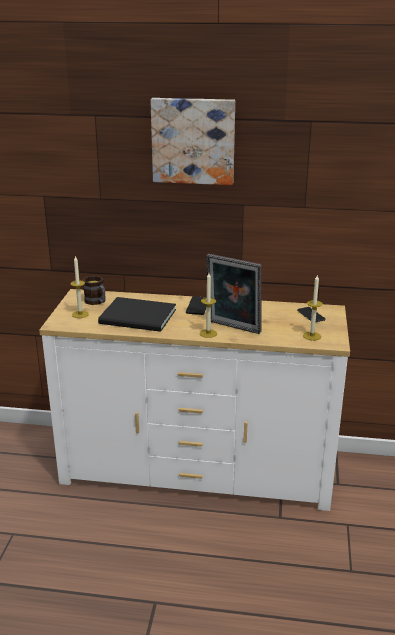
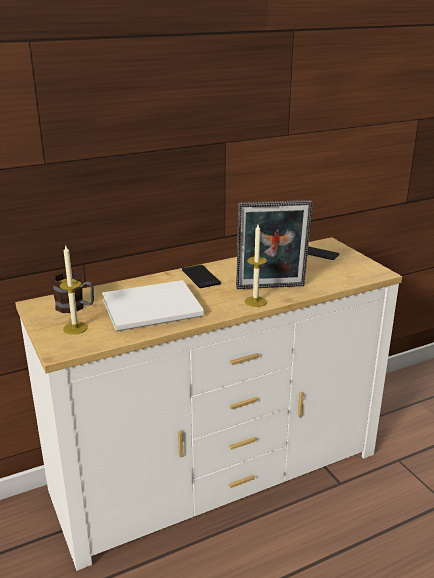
camera: 35 degrees left, 0 degrees up
black book [98,297,176,332] -> white book [102,280,204,332]
picture [150,98,235,185] -> none
candle [303,275,323,340] -> none

